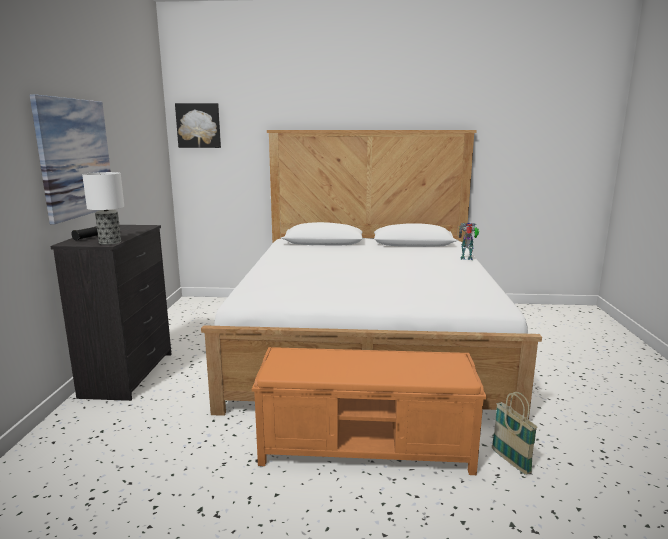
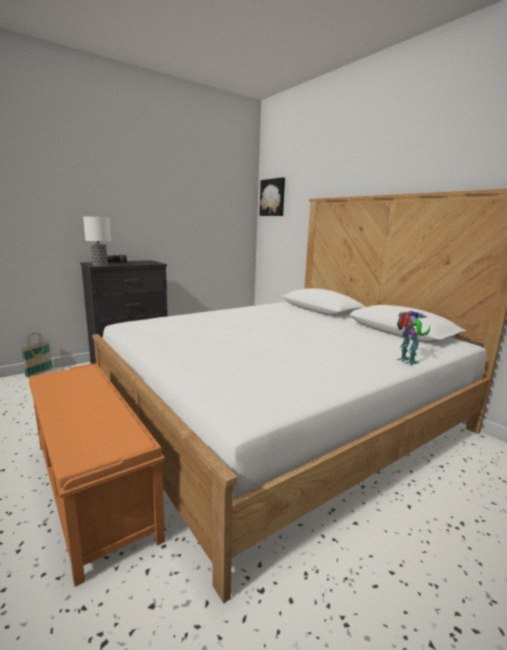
camera: 50 degrees right, 0 degrees up
picture [30,94,111,224] -> none
basket [492,392,538,475] -> basket moved to [21,333,53,378]

